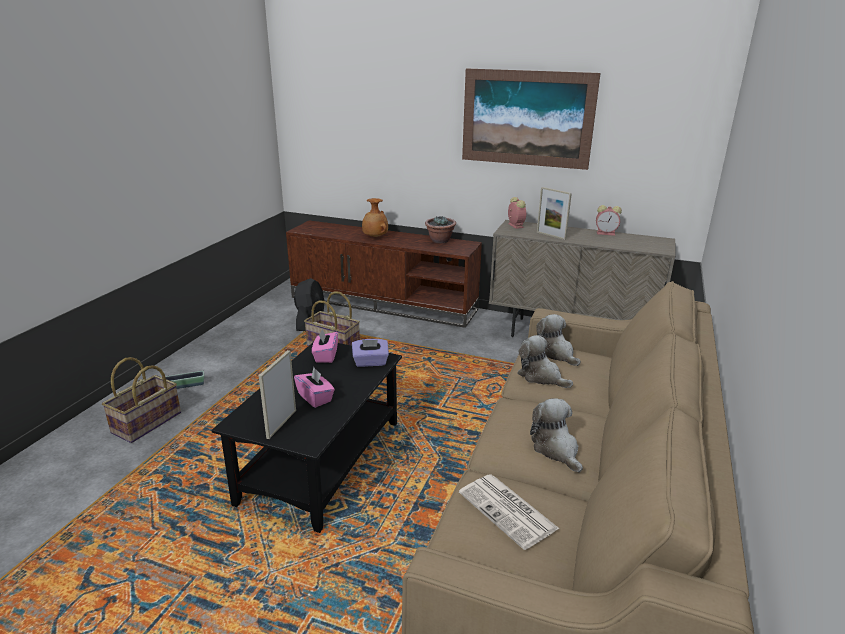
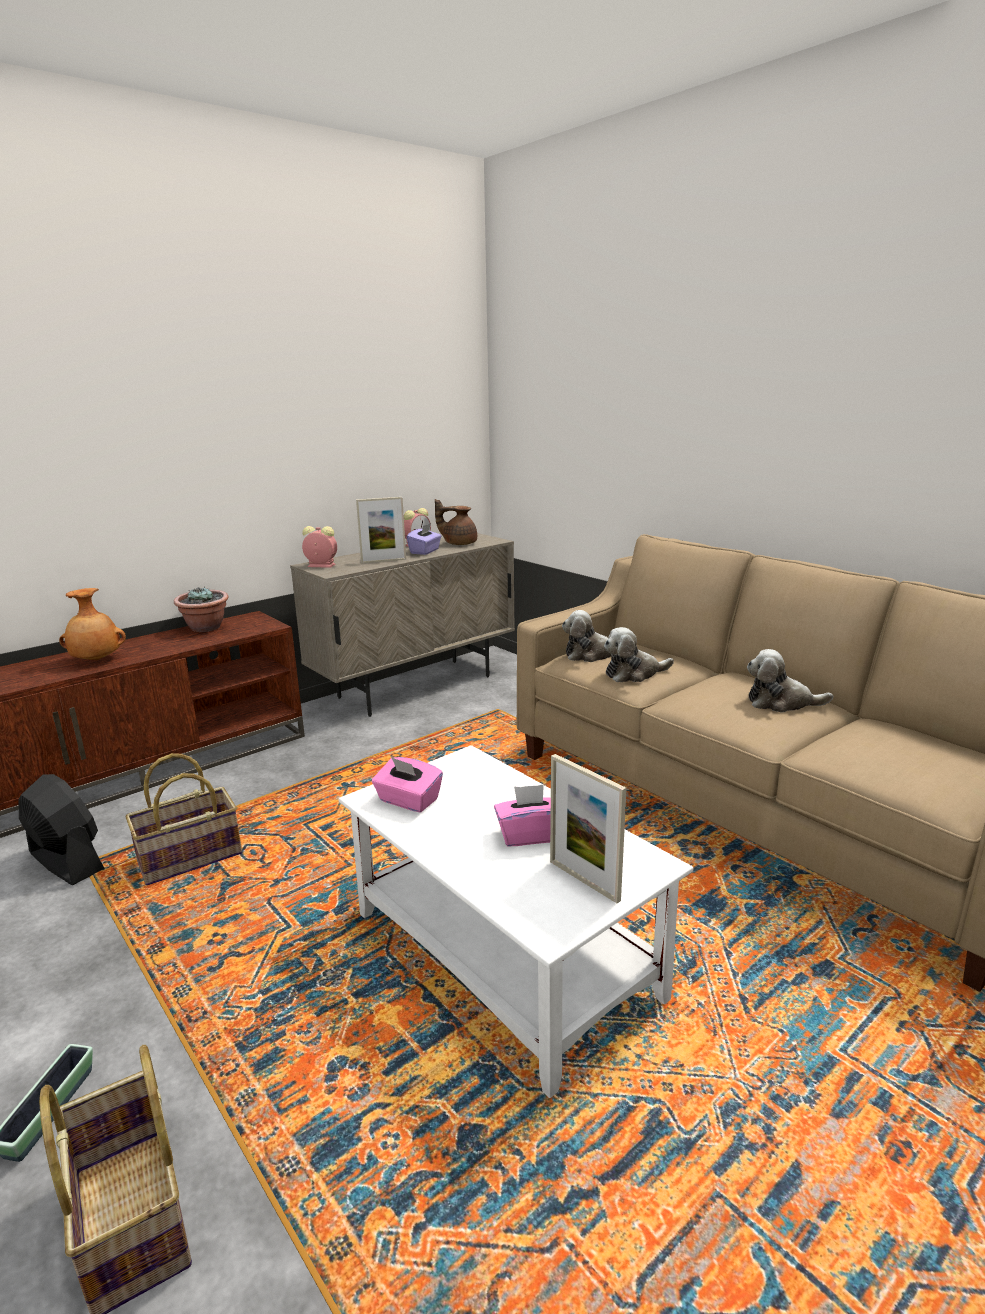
camera: 60 degrees left, 5 degrees down
black coffee table [211,342,402,533] -> white coffee table [338,745,693,1098]
purple tissue box [352,339,389,367] -> purple tissue box moved to [406,523,442,555]
newspaper [459,475,560,550] -> none
picture [462,68,601,170] -> none
none -> brown teapot [435,499,477,545]

